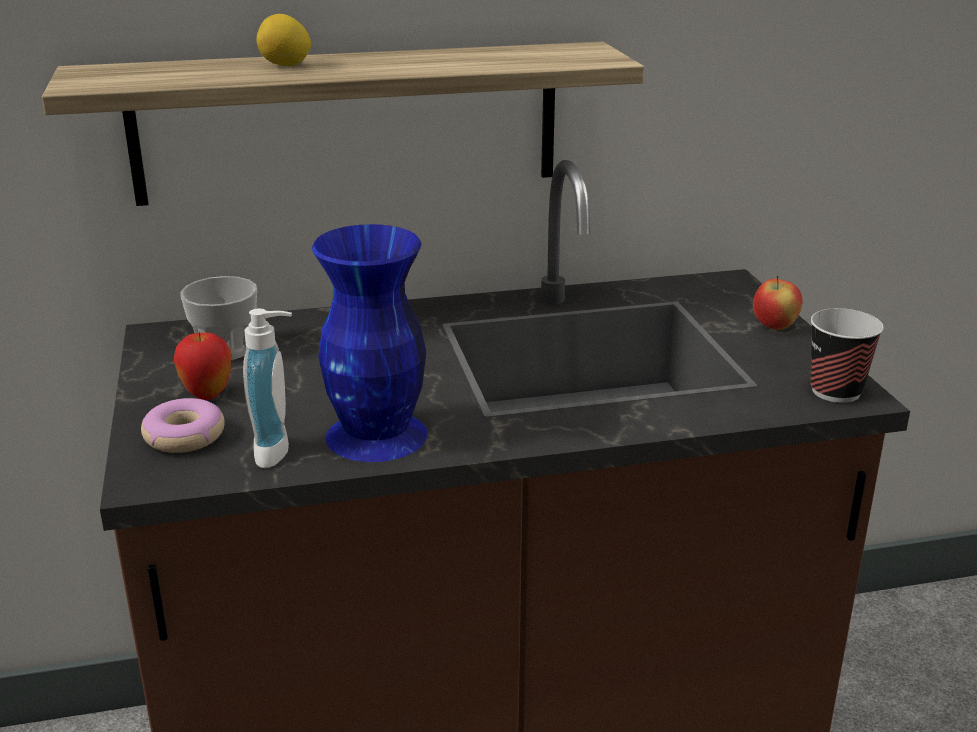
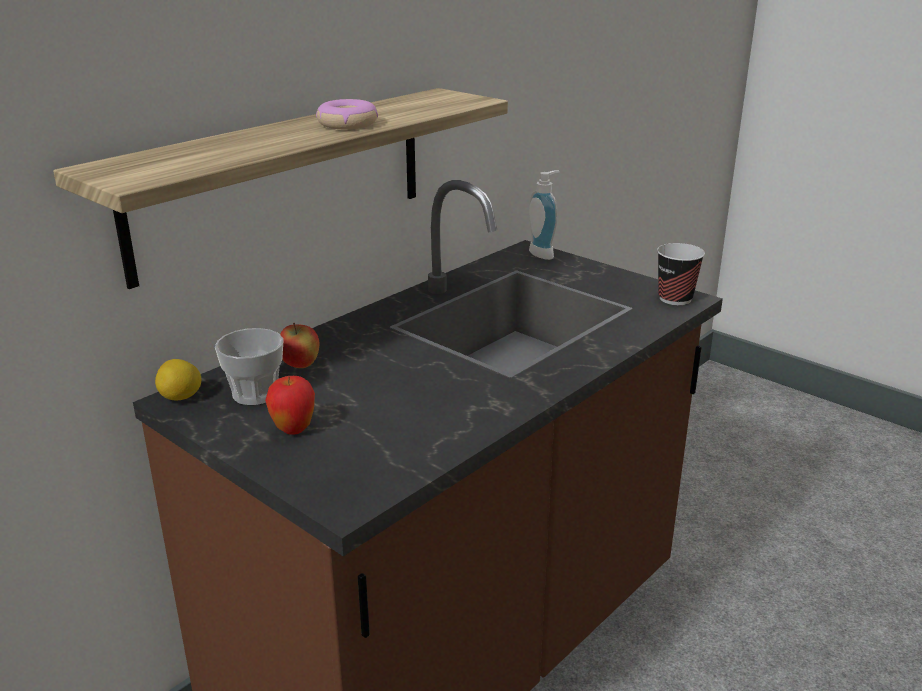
camera: 35 degrees left, 0 degrees up
donut [141,398,225,453] -> donut moved to [316,99,378,129]
soap dispenser [243,308,292,468] -> soap dispenser moved to [529,171,560,260]
lemon [256,14,311,66] -> lemon moved to [155,359,202,400]
blue vase [312,224,427,462] -> none
apple [753,276,803,330] -> apple moved to [280,323,319,368]

